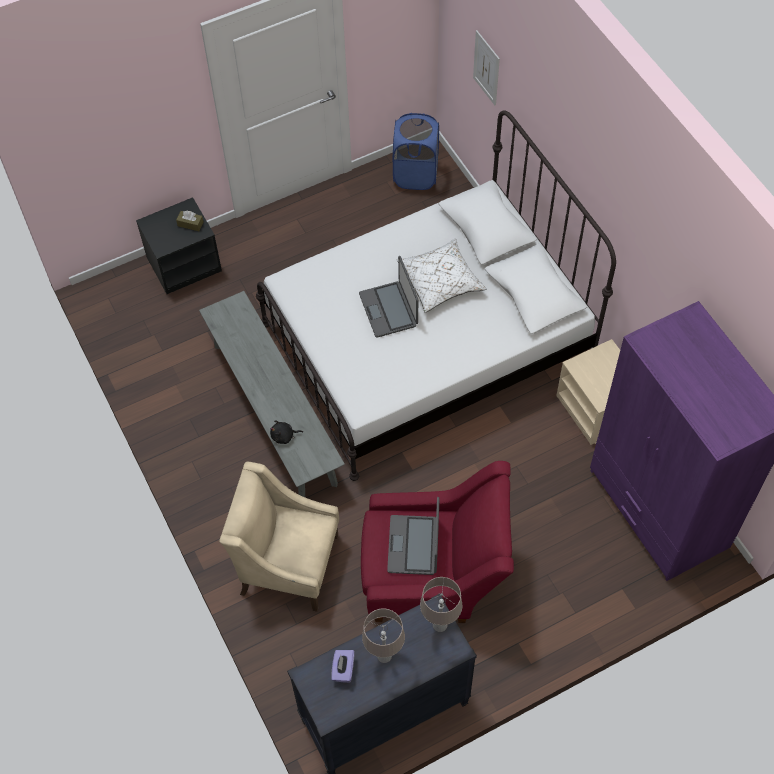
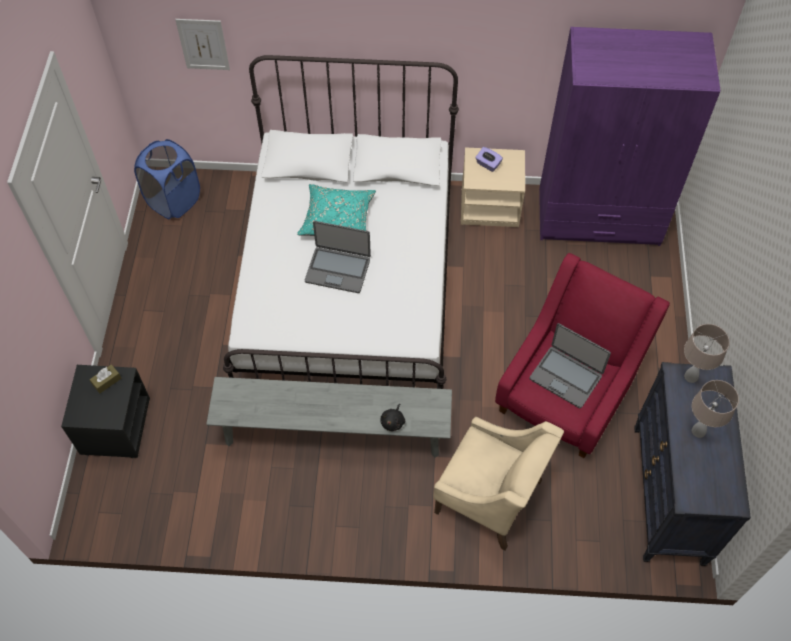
camera: 60 degrees left, 0 degrees up
beige armchair [219,462,339,612] -> beige armchair turned 105 degrees counterclockwise [434,417,564,551]
purple tissue box [331,650,355,683] -> purple tissue box moved to [475,147,503,172]
white pillow [396,239,486,313] -> turquoise pillow [297,184,376,236]

